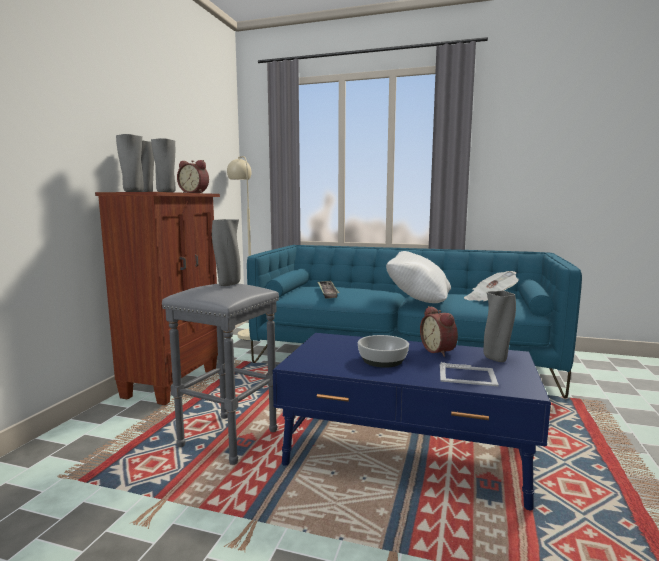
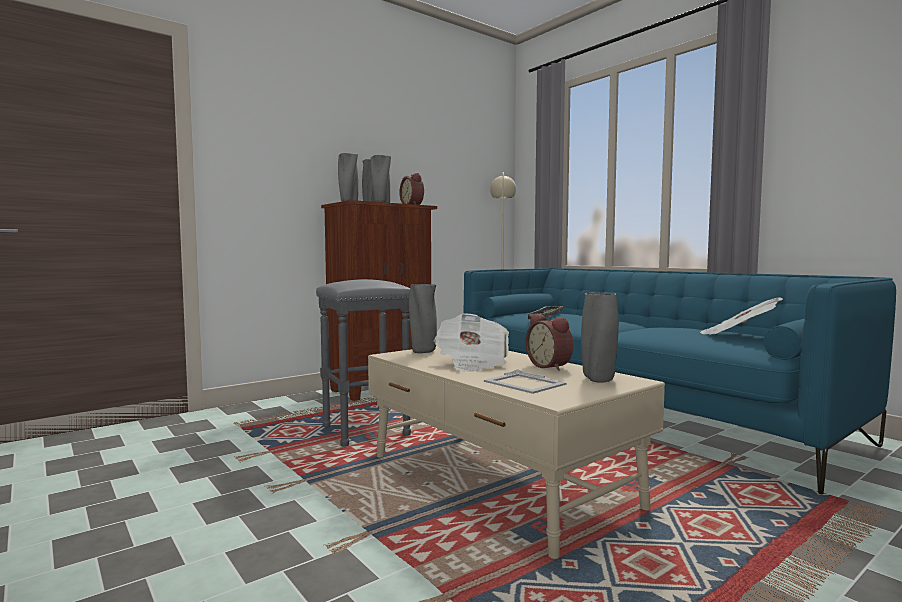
camera: 35 degrees right, 5 degrees down
grey vase [212,219,241,286] -> grey vase moved to [409,284,437,353]
blue coffee table [272,333,551,510] -> beige coffee table [368,346,665,559]
bowl [358,335,409,368] -> newspaper [434,313,509,372]
white pillow [386,251,451,303] -> none
alarm clock [420,306,458,357] -> alarm clock turned 45 degrees counterclockwise [525,314,573,371]

